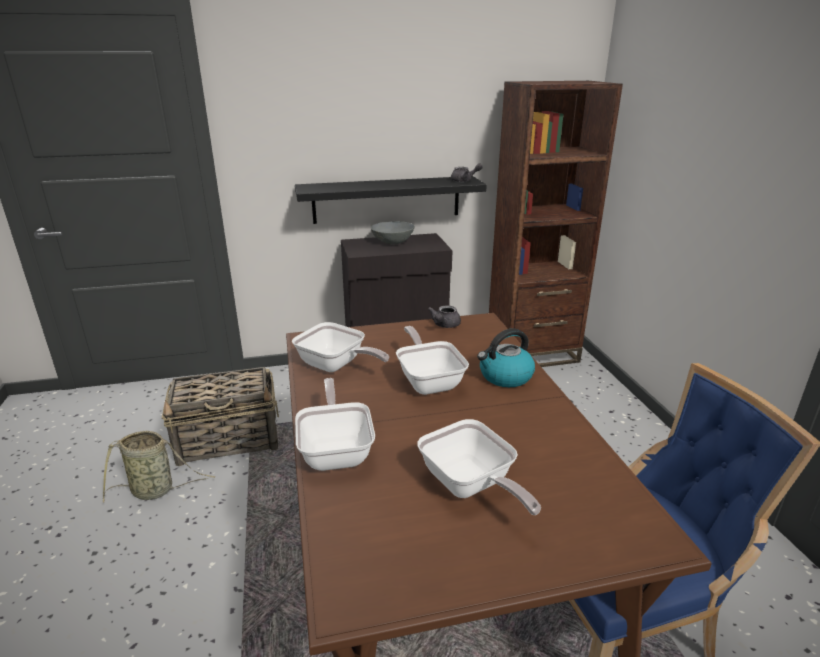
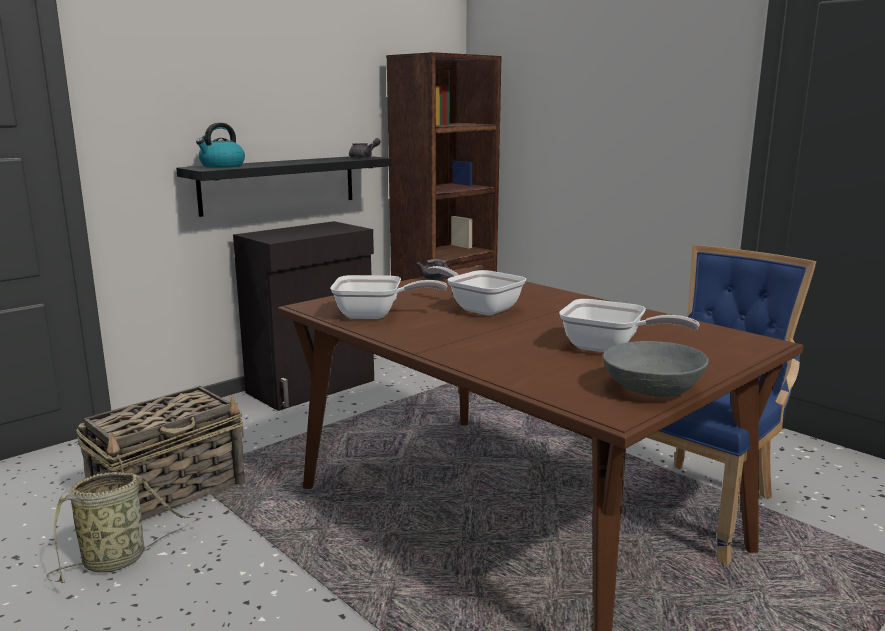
camera: 30 degrees left, 10 degrees down
frying pan [295,378,375,471] -> none
grey bowl [371,221,415,244] -> grey bowl moved to [603,341,709,397]
kettle [477,328,535,387] -> kettle moved to [196,123,245,168]

